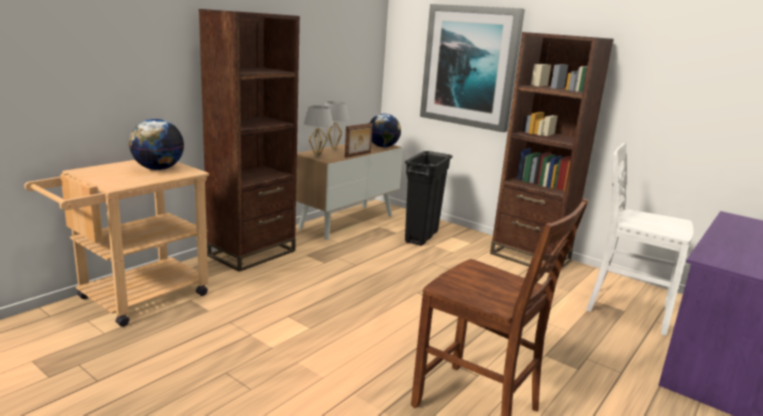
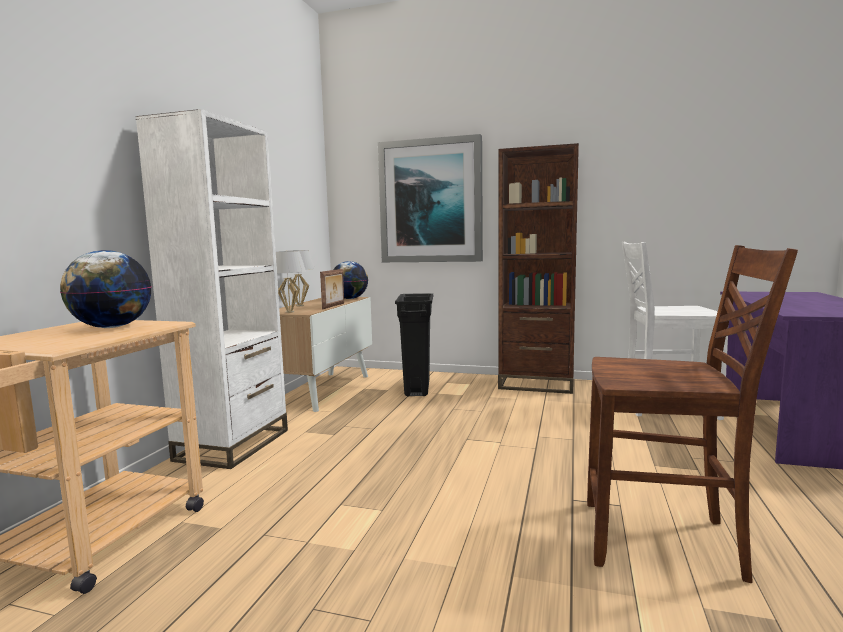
camera: 20 degrees left, 10 degrees down
brown bookcase [199,9,300,272] -> white bookcase [136,109,288,469]

